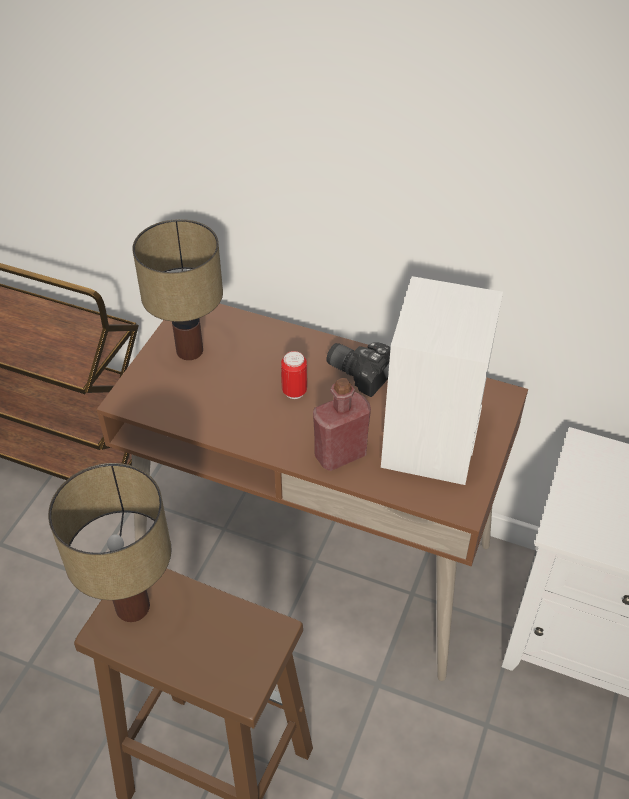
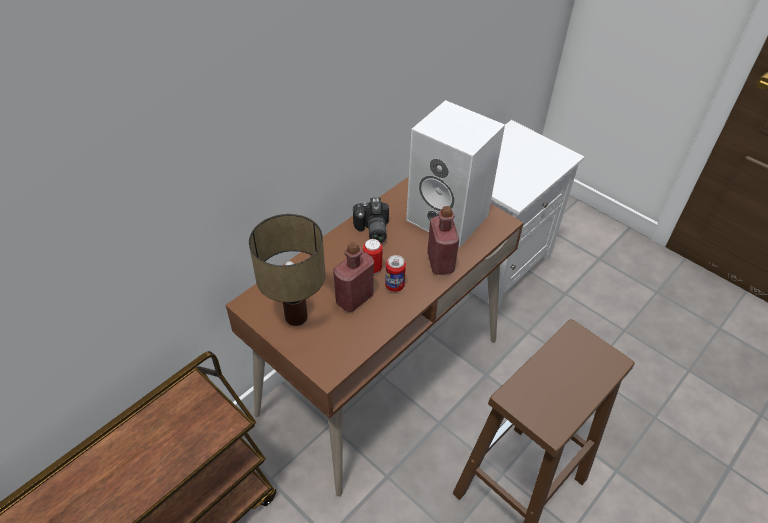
camera: 70 degrees left, 0 degrees up
table lamp [48,463,171,622] -> none
camera [326,342,391,397] -> camera turned 60 degrees counterclockwise [353,198,389,243]
none -> red bottle [333,242,374,312]
none -> can [385,255,406,292]

